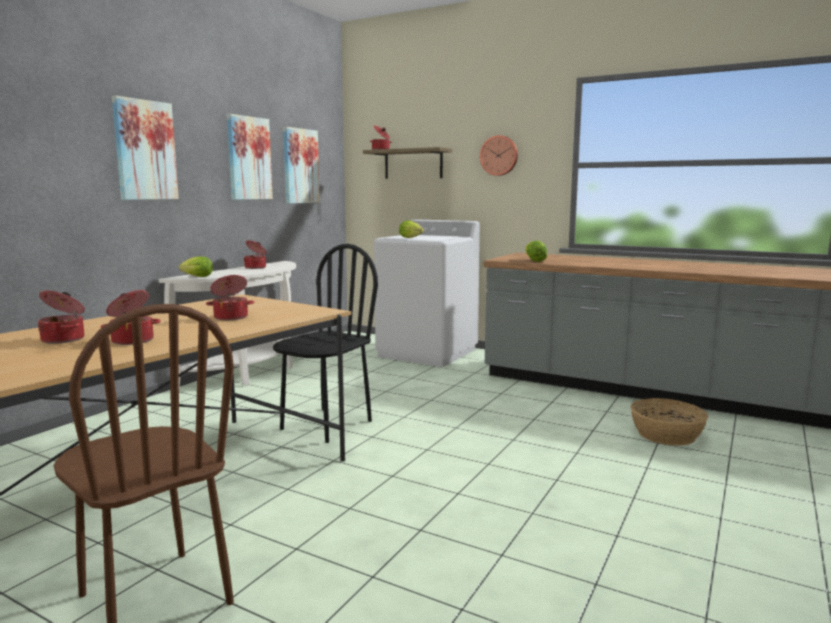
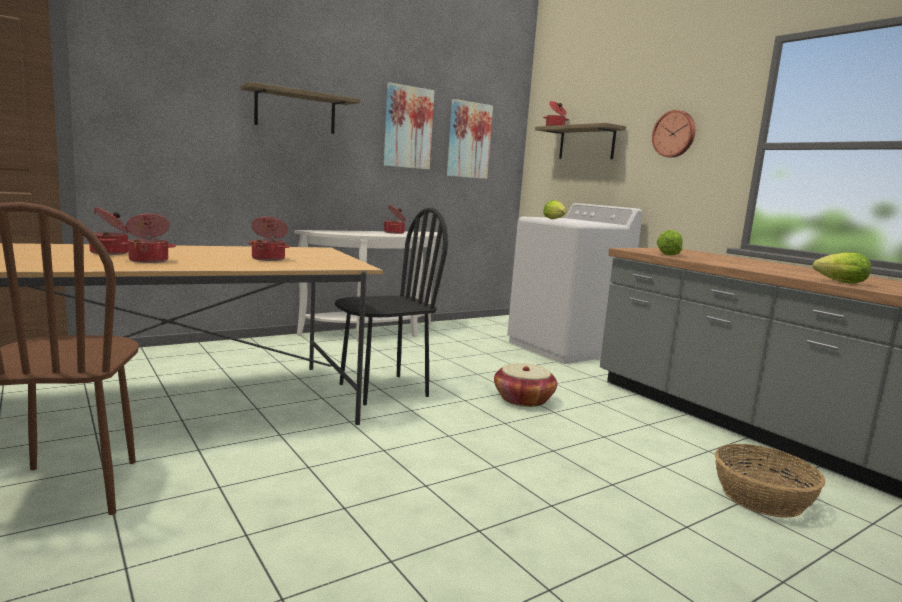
camera: 25 degrees right, 0 degrees up
picture [112,95,179,200] -> shelf [241,82,360,134]
lettuce [179,256,213,277] -> lettuce moved to [813,252,871,284]
none -> basket [494,363,557,407]

